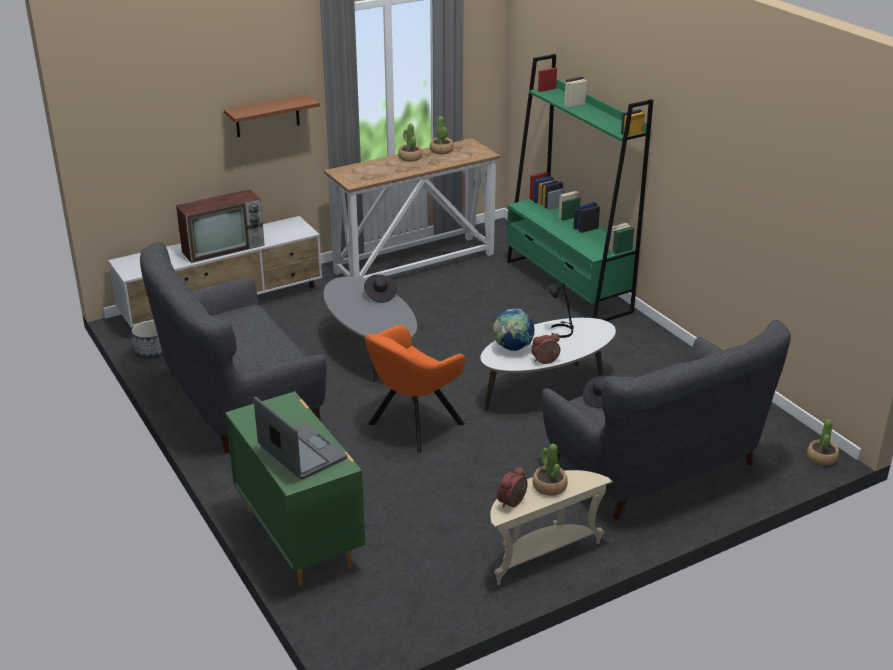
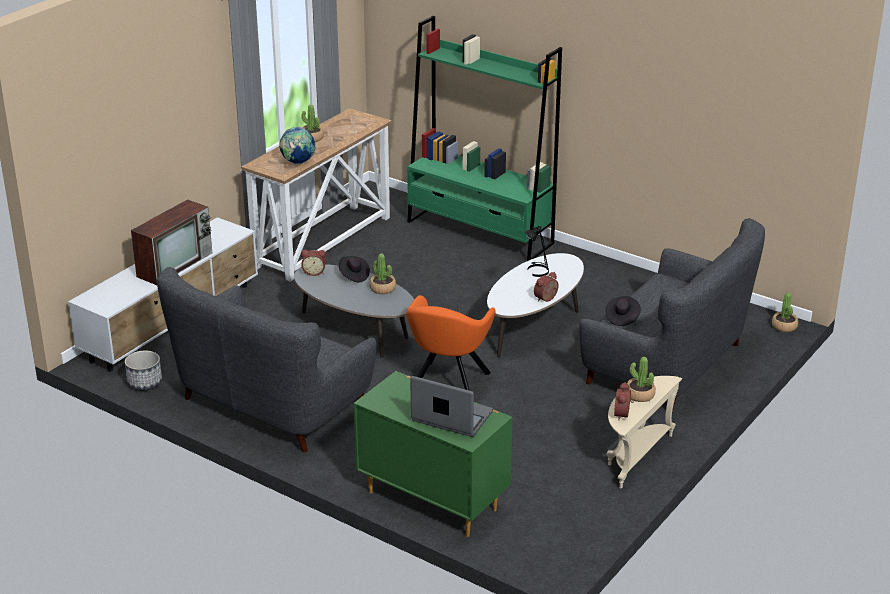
camera: 25 degrees left, 0 degrees up
brown shelf [224,94,320,137] -> none
potted plant [430,116,454,154] -> potted plant moved to [370,254,396,294]
globe [493,309,534,351] -> globe moved to [279,127,316,164]
none -> alarm clock [301,250,326,276]

